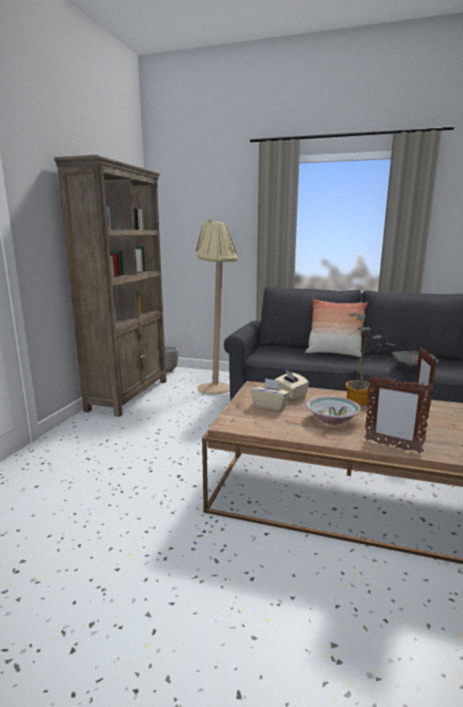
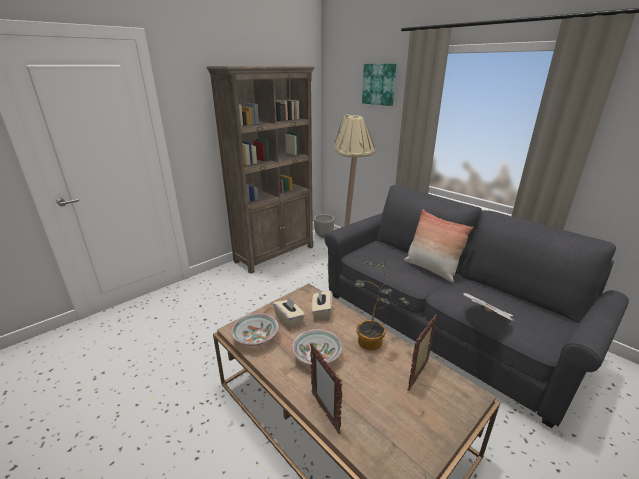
camera: 30 degrees right, 10 degrees up
none -> bowl [231,313,279,346]
none -> picture [362,64,397,106]

